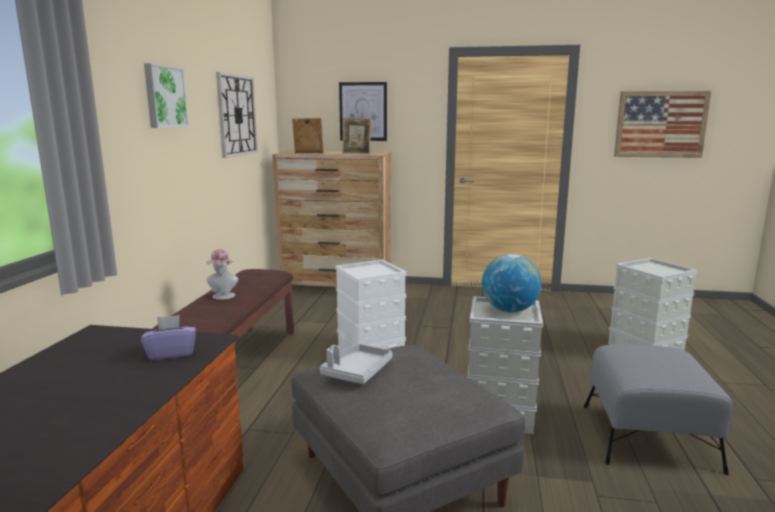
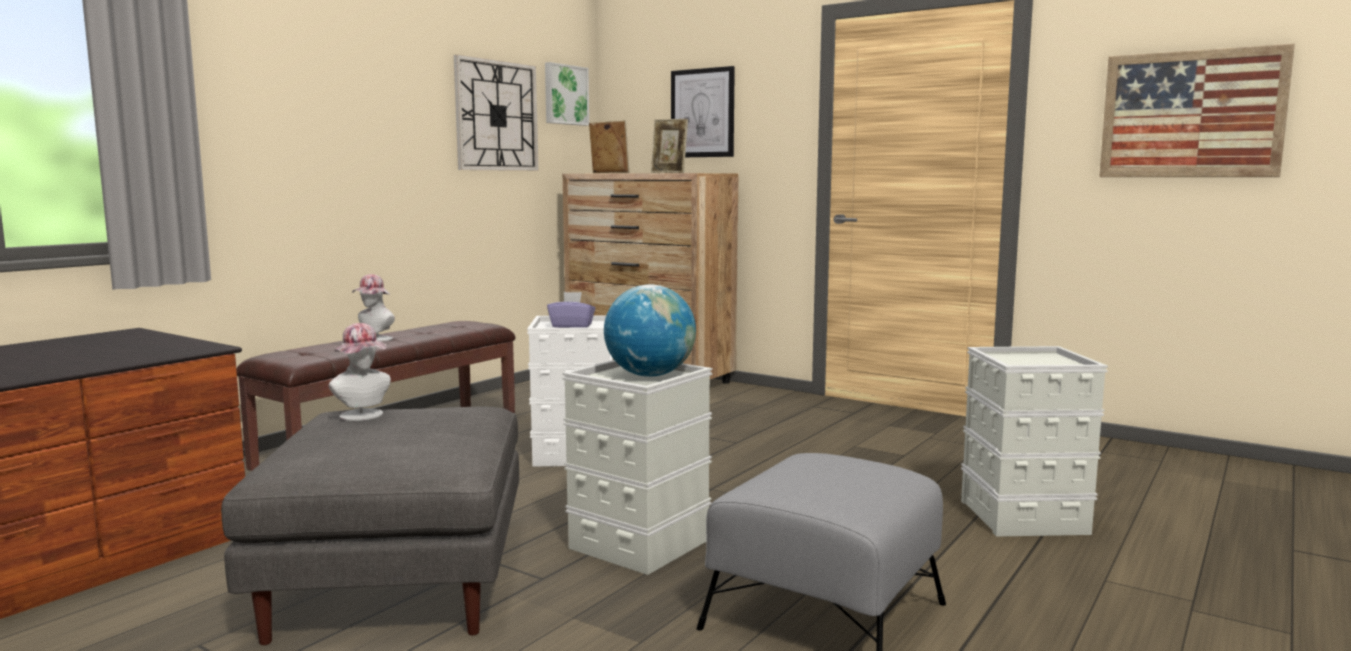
camera: 25 degrees right, 5 degrees down
purple tissue box [141,315,196,360] -> purple tissue box moved to [547,292,596,328]
picture [144,63,189,128] -> picture moved to [545,62,589,126]
grey tray [320,344,392,384] -> hat [328,323,391,421]

